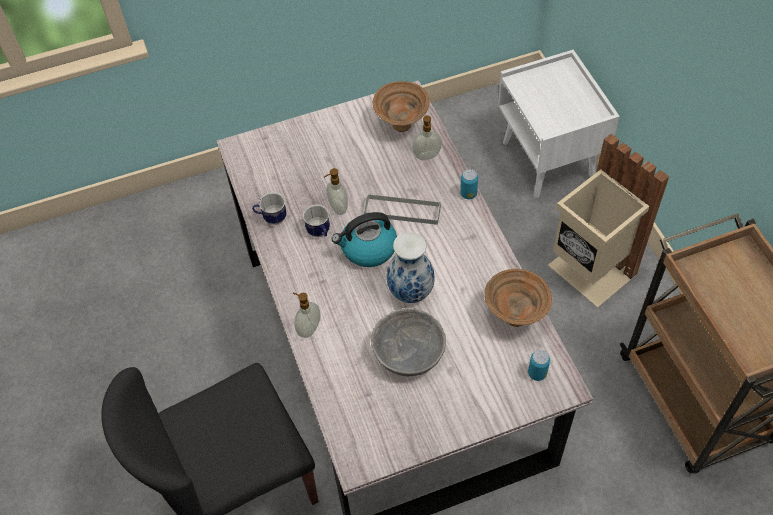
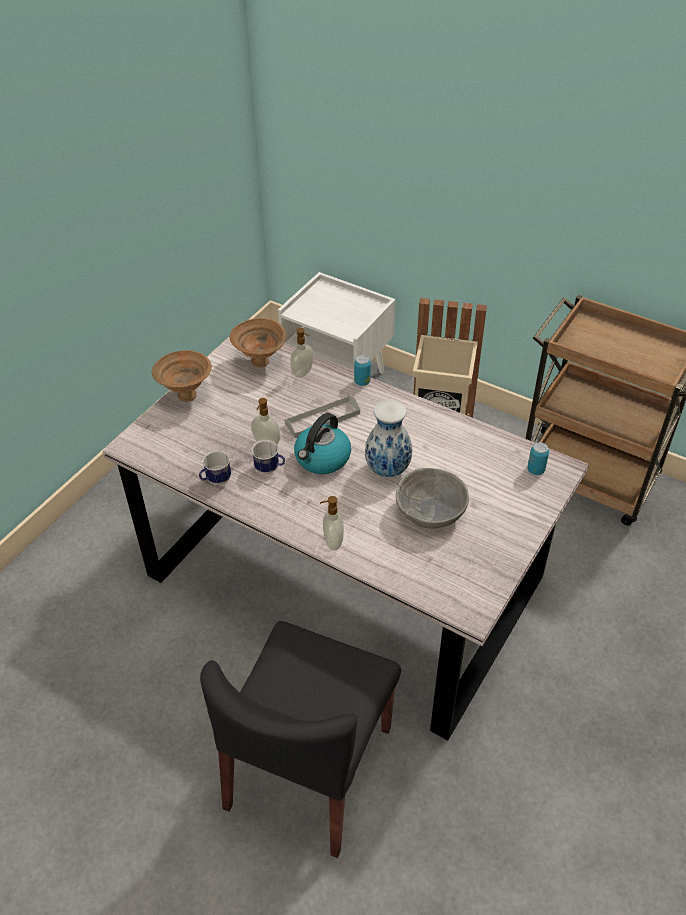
camera: 40 degrees left, 10 degrees down
brown bowl [484,269,552,327] -> brown bowl moved to [151,350,212,402]

